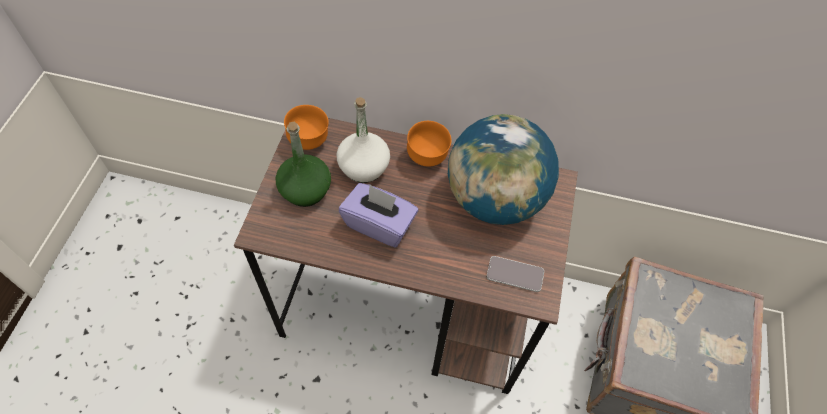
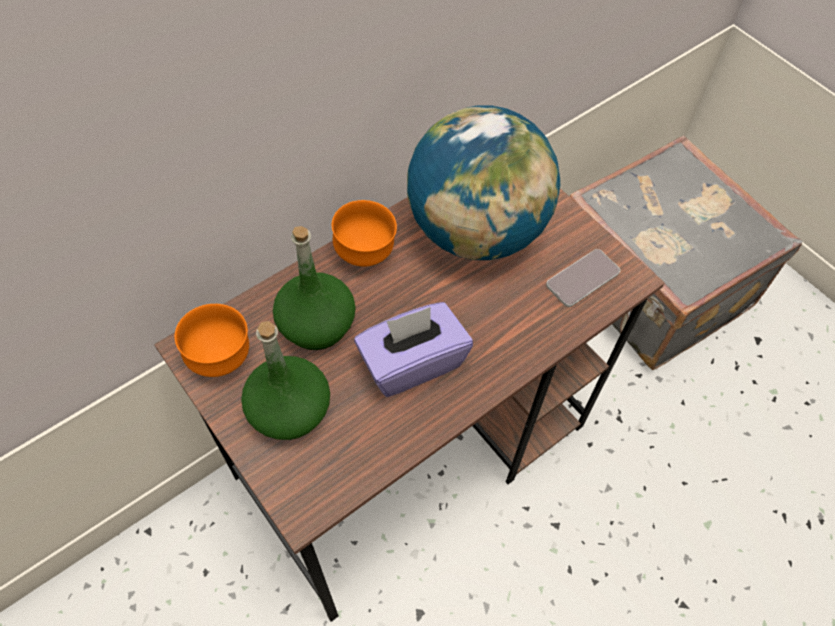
camera: 50 degrees left, 0 degrees up
white bottle [337,97,390,183] -> green bottle [273,226,356,350]

